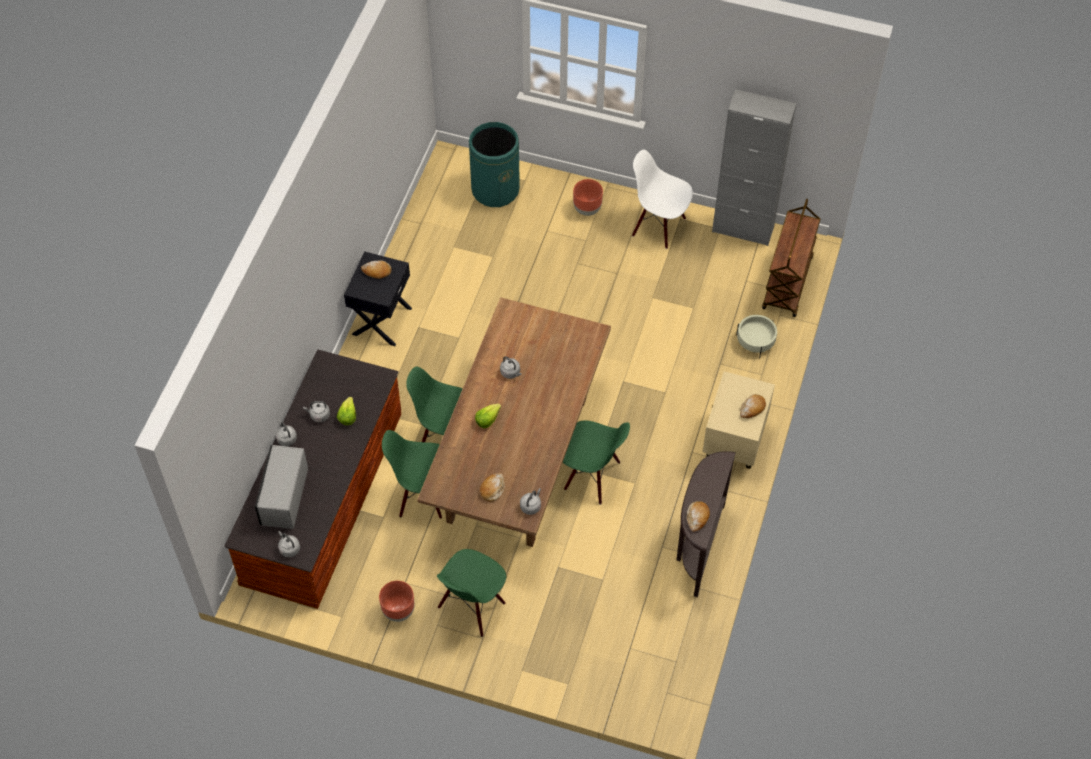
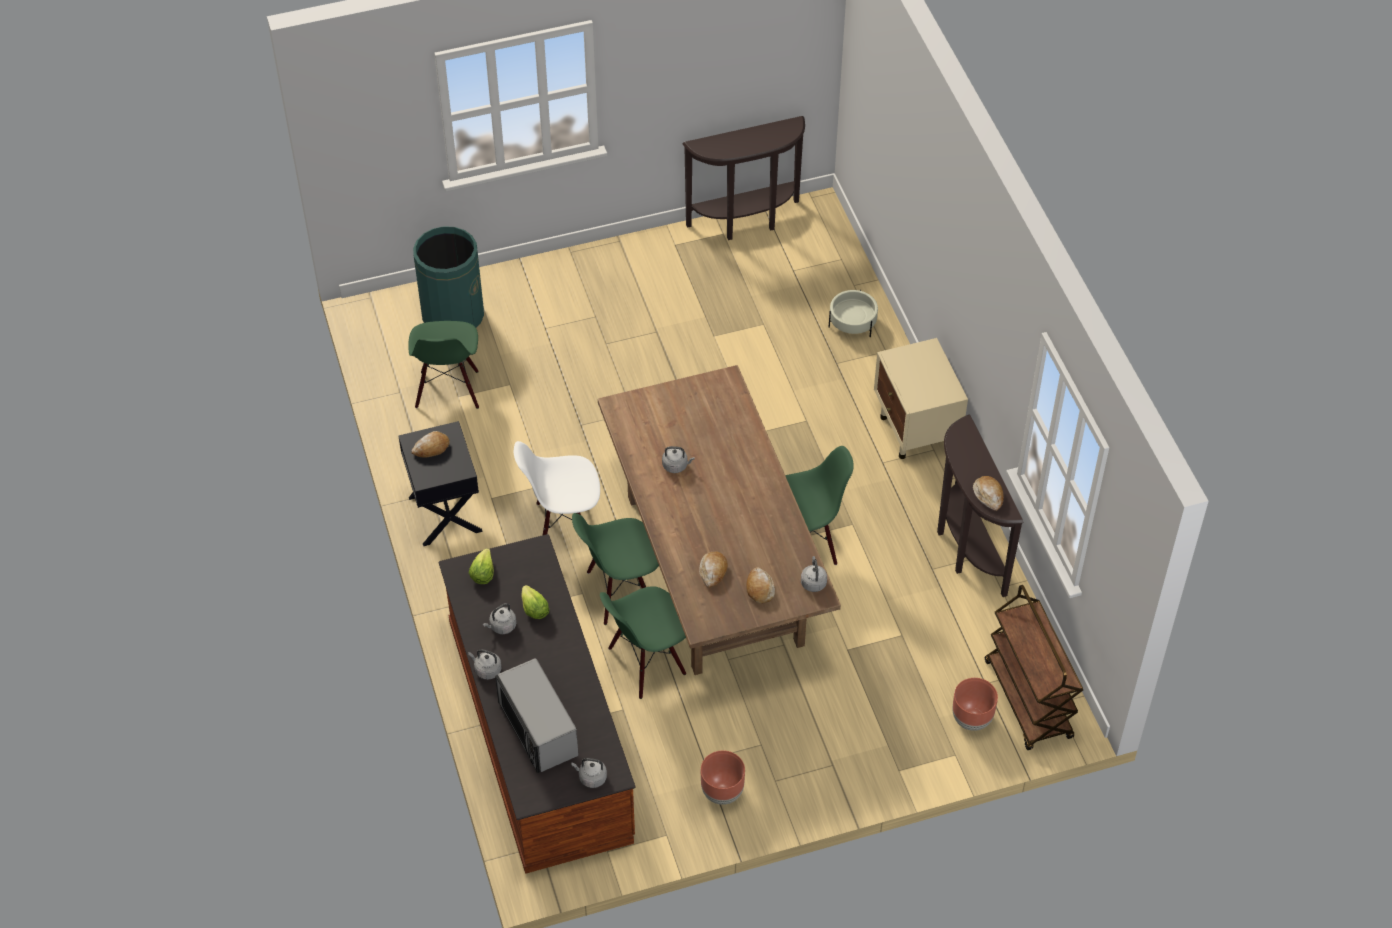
camera: 35 degrees left, 5 degrees down
green chair [437,549,506,637] -> green chair moved to [409,321,479,409]
lettuce [475,404,501,428] -> lettuce moved to [468,548,494,584]
brown planter [573,179,603,216] -> brown planter moved to [952,678,998,731]
white chair [632,150,693,249] -> white chair moved to [514,441,600,535]
grey cabinet [712,89,796,246] -> brown console table [683,116,805,240]
bread [740,394,766,418] -> bread moved to [699,551,728,588]
brown cart [762,198,821,317] -> brown cart moved to [985,585,1083,750]

